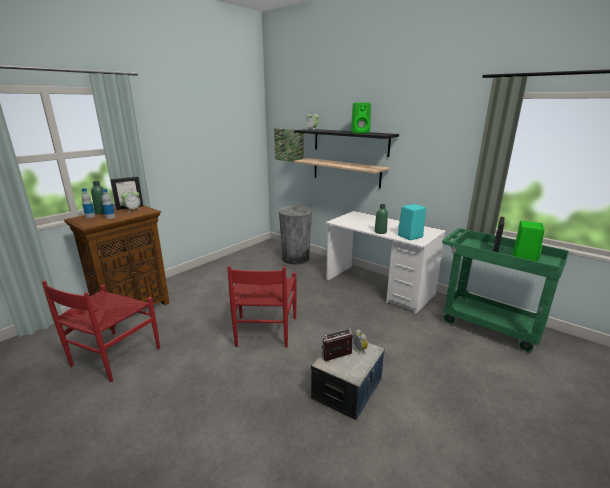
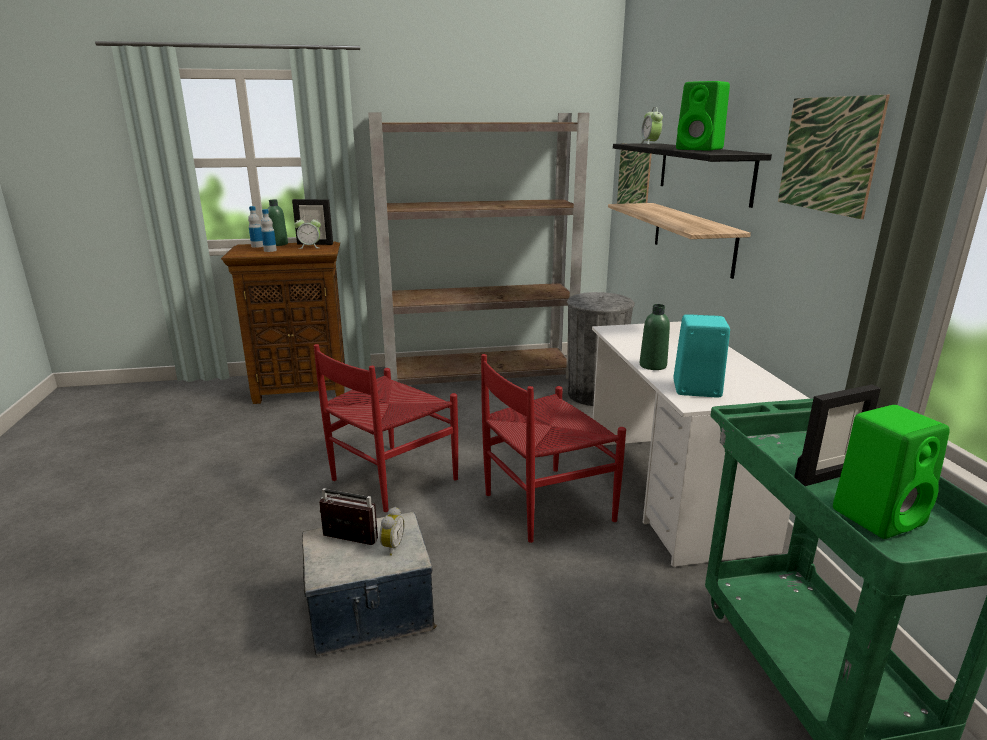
camera: 40 degrees right, 0 degrees up
red chair [42,281,160,382] -> red chair moved to [481,354,626,543]
none -> brown bookcase [368,113,590,385]
none -> picture [778,95,890,219]

